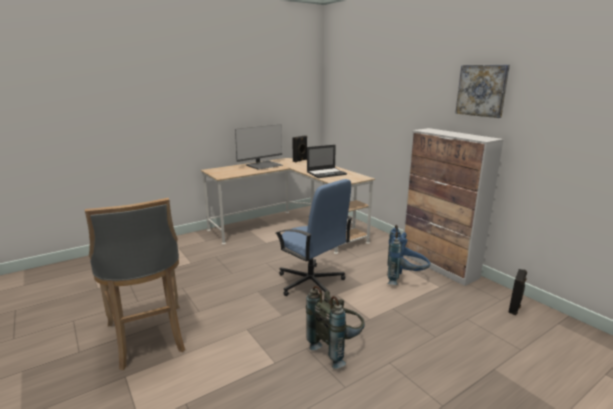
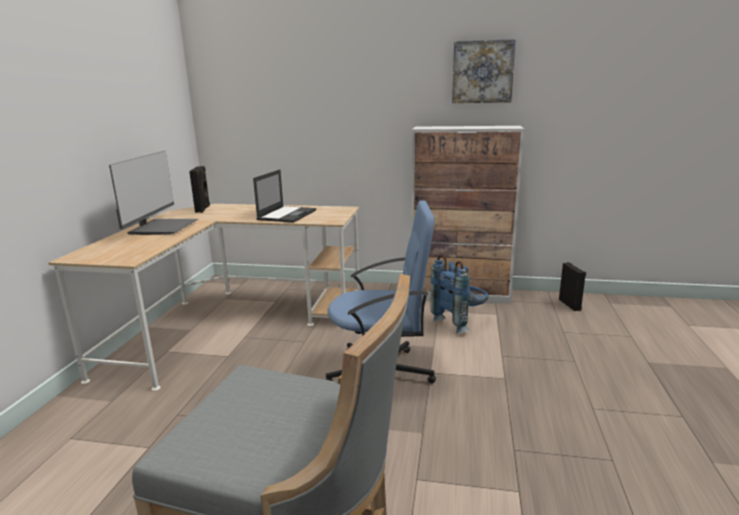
camera: 45 degrees left, 0 degrees up
grey backpack [306,286,365,369] -> none

